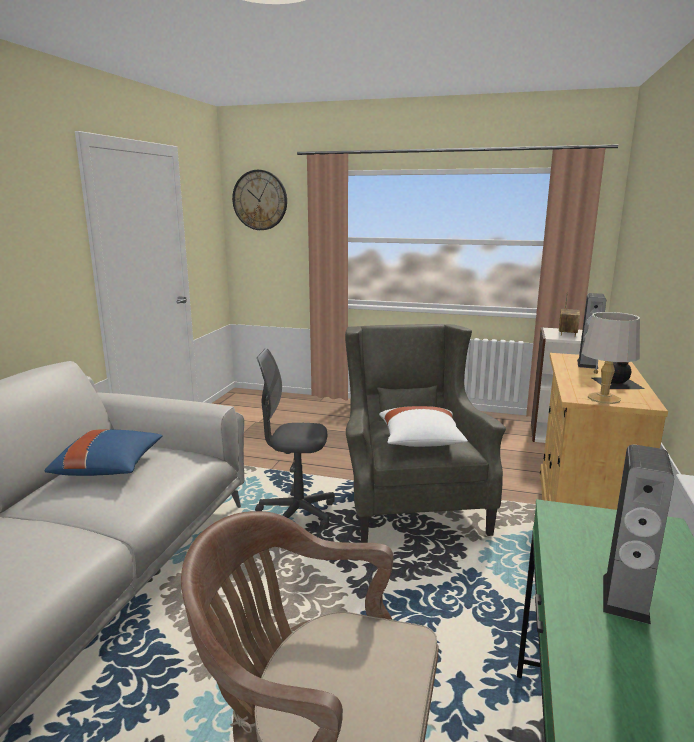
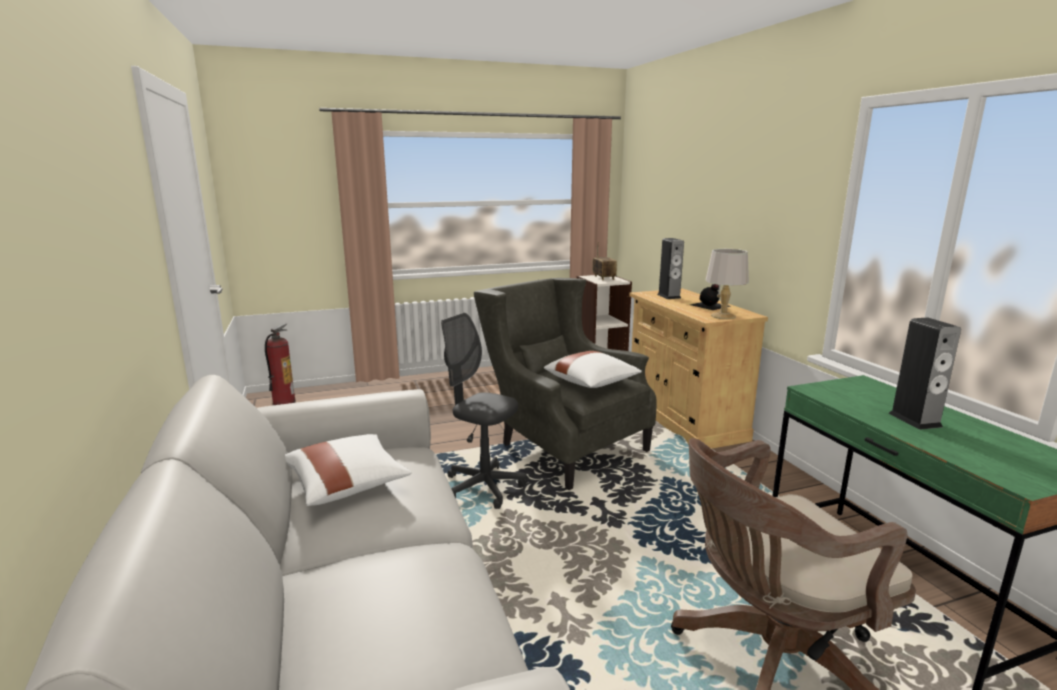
camera: 35 degrees left, 0 degrees up
blue pillow [44,429,163,476] -> white pillow [285,434,412,506]
wall clock [232,170,287,230] -> none
grey office chair [255,348,335,530] -> grey office chair turned 60 degrees clockwise [441,313,527,509]
none -> fire extinguisher [265,323,296,405]

